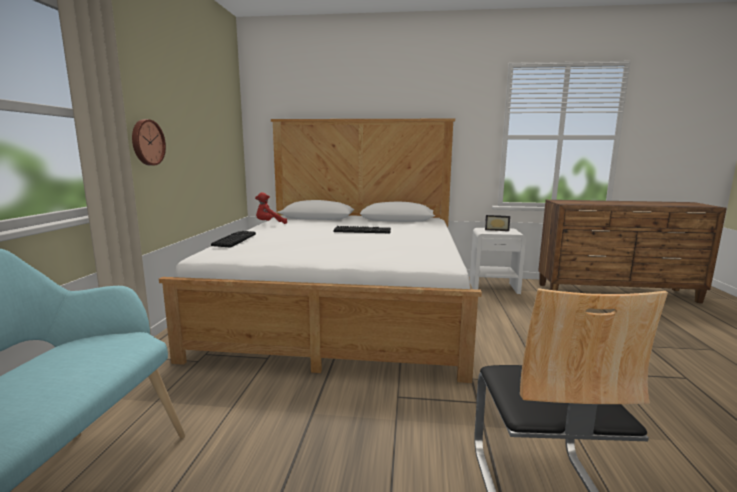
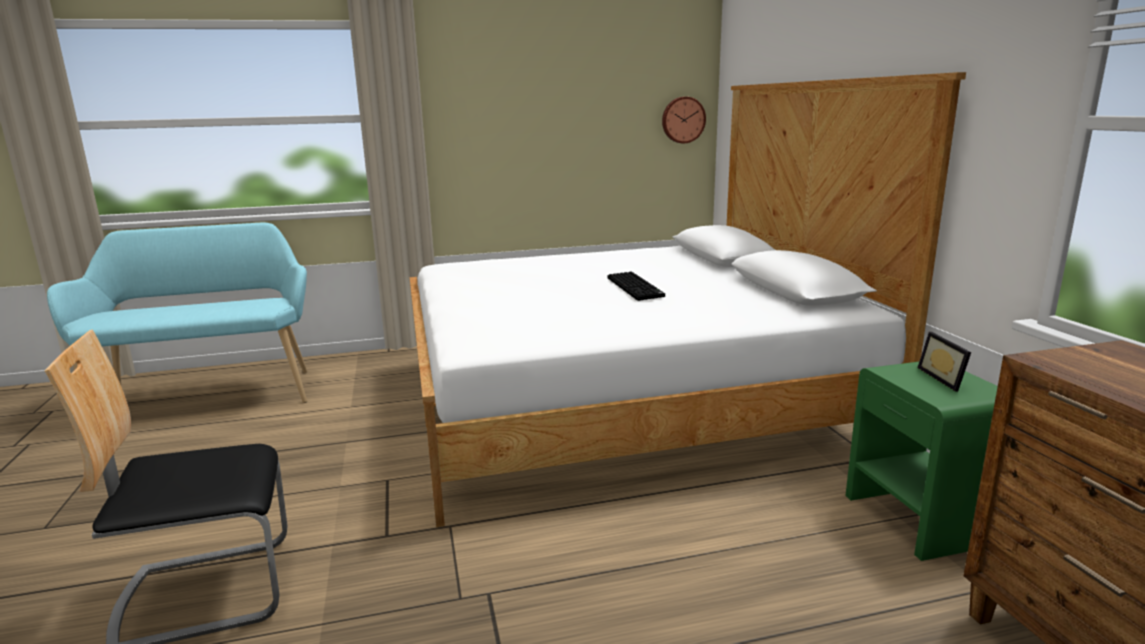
camera: 70 degrees right, 5 degrees up
wall clock [132,119,166,166] -> wall clock moved to [662,97,706,143]
keyboard [211,231,256,248] -> none
red plush toy [255,192,287,224] -> none
white nightstand [470,228,526,294] -> green nightstand [845,362,998,561]

